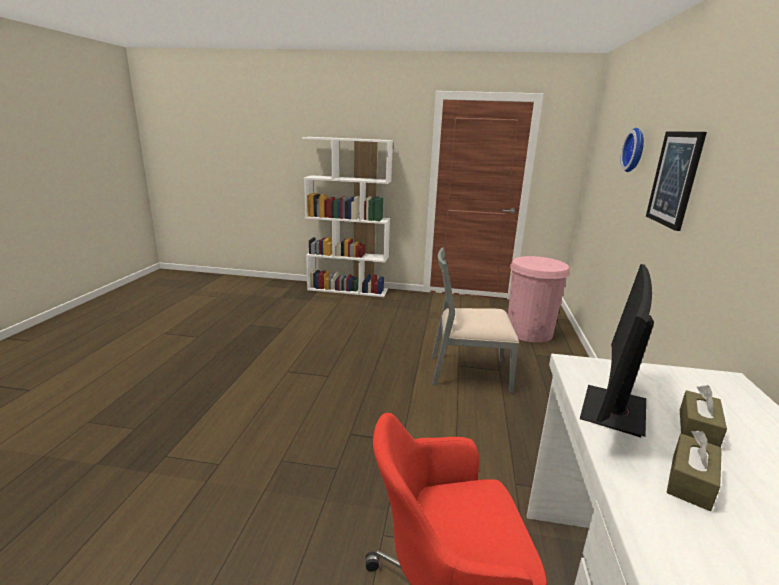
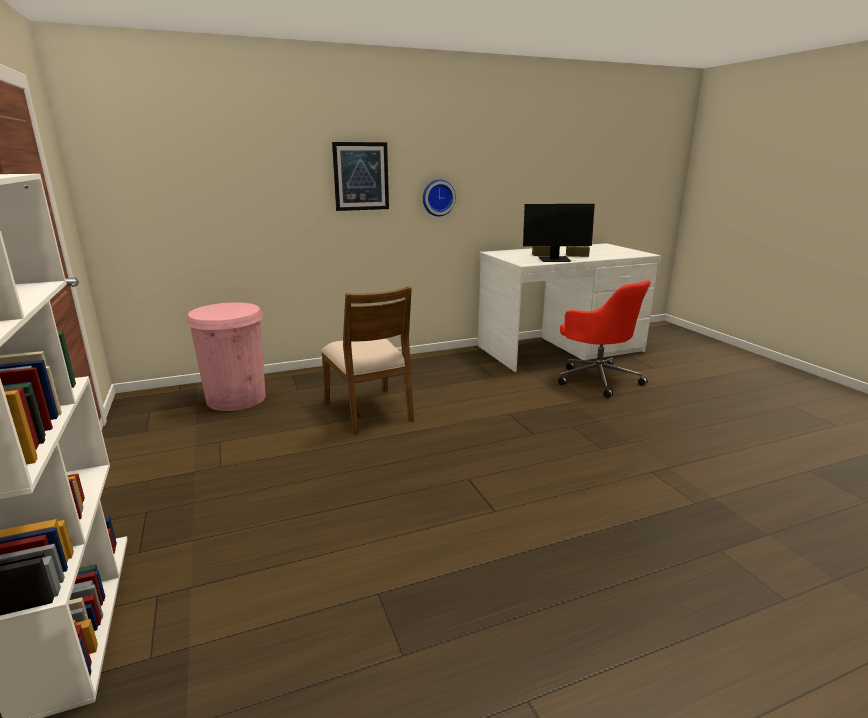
camera: 120 degrees left, 0 degrees up
grey chair [432,247,519,393] -> brown chair [321,286,414,435]
wall clock [620,128,644,172] -> wall clock moved to [423,179,456,216]

